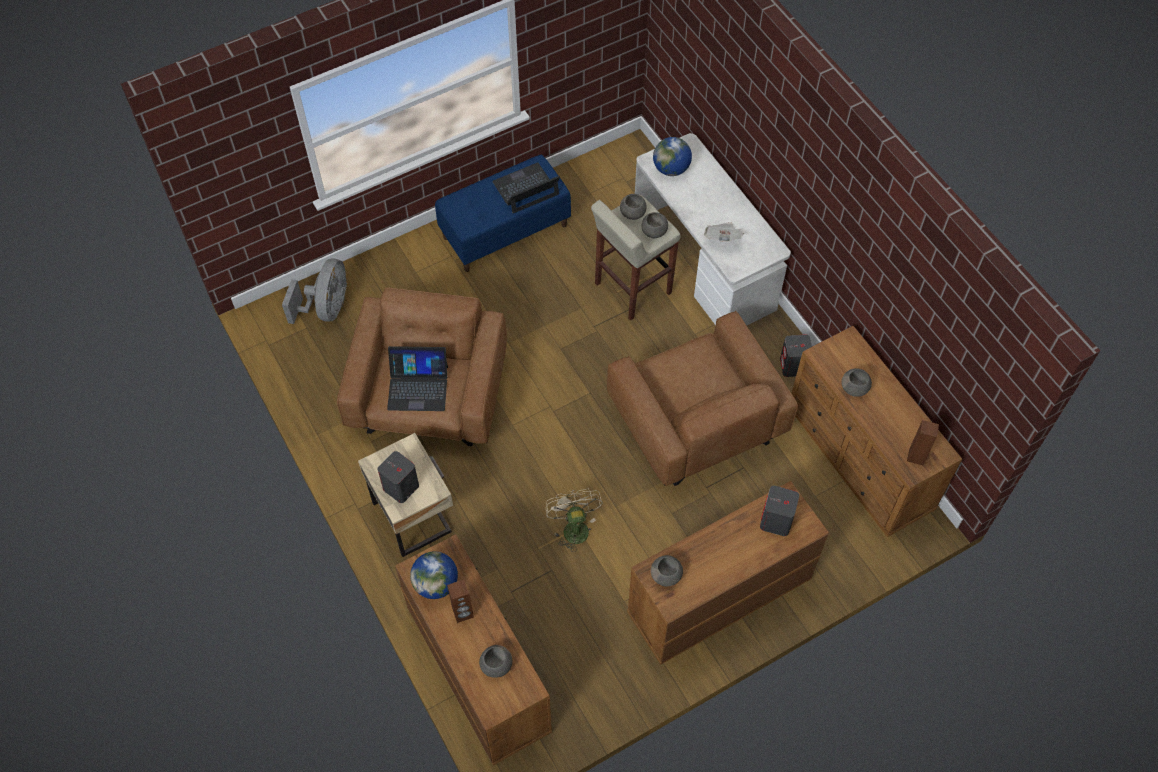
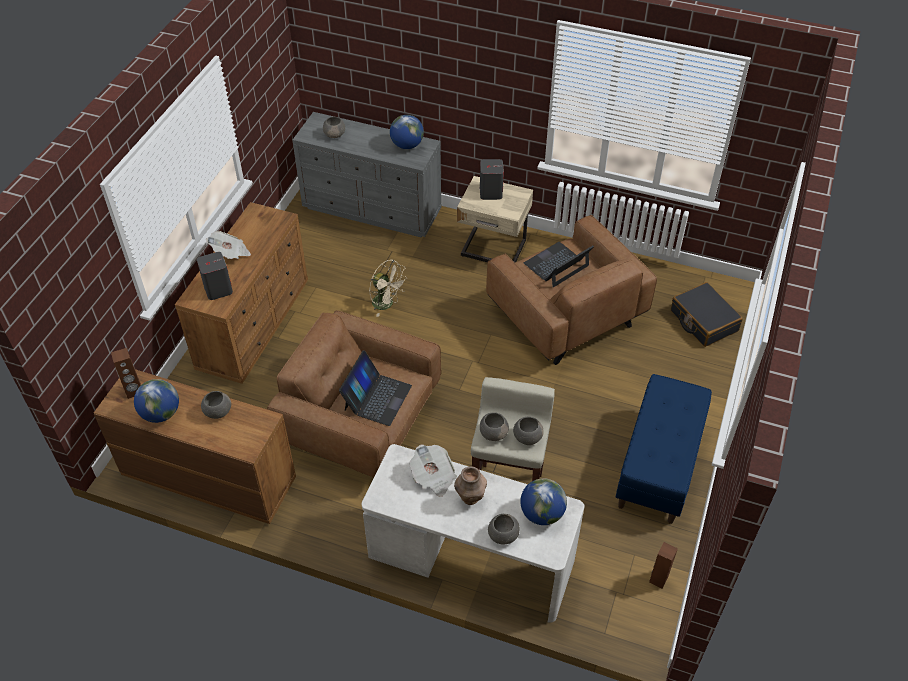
camera: 140 degrees right, 10 degrees down
grey fan [282,258,347,324] -> black suitcase [671,282,743,347]
brown dresser [395,534,552,766] -> grey dresser [292,112,442,238]
brown speaker [447,579,474,623] -> brown speaker moved to [649,542,678,589]
laptop [492,163,560,213] -> laptop moved to [339,351,412,426]
grey bowl [651,555,683,586] -> grey bowl moved to [488,514,520,545]
grey speaker [780,334,812,377] -> none
none -> globe [134,379,179,423]
none -> newspaper [206,231,251,259]
none -> brown vase [454,467,487,505]

